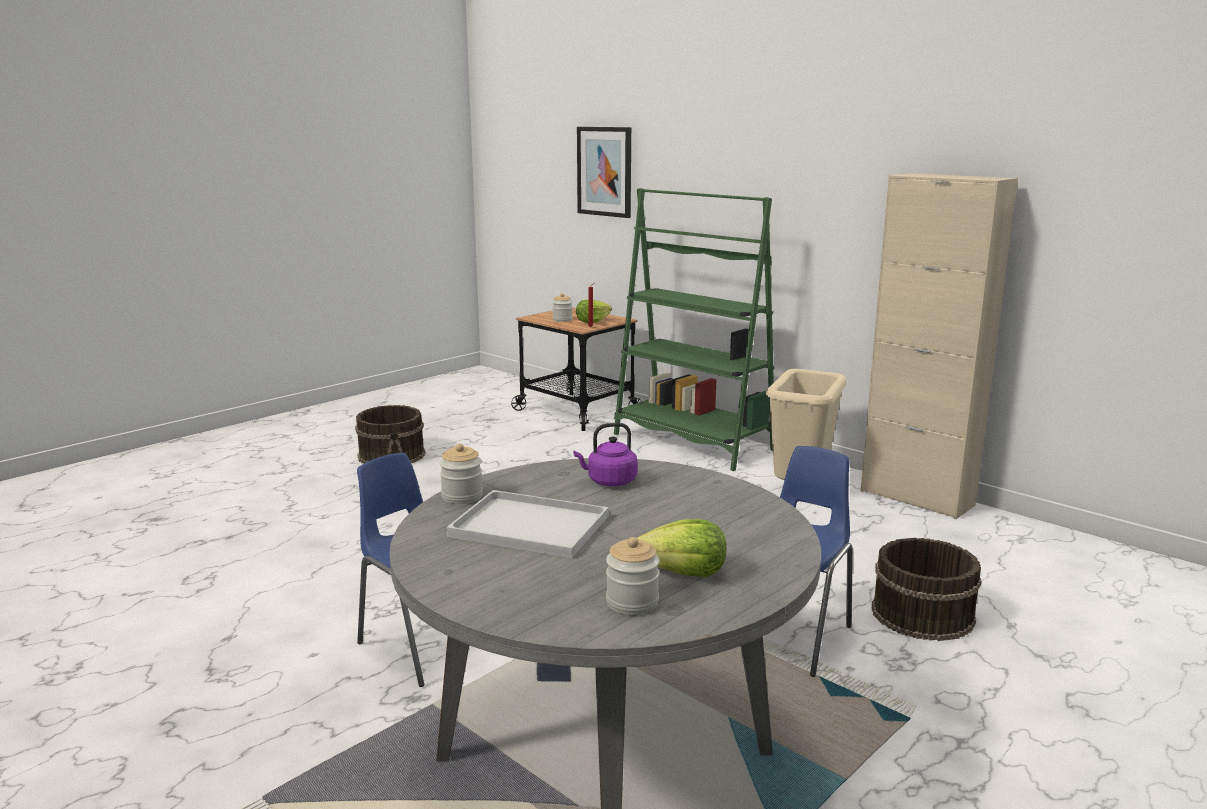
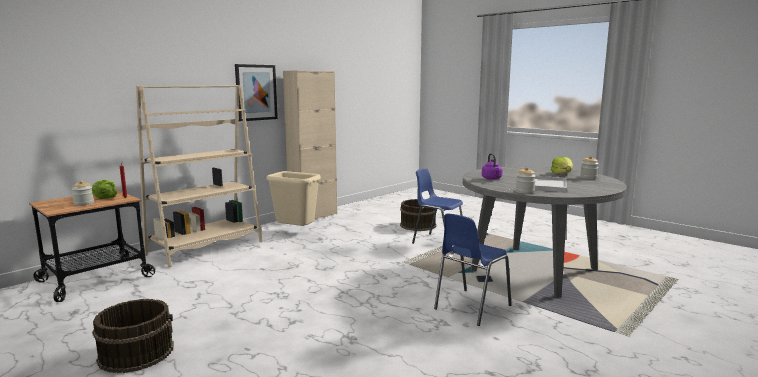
camera: 90 degrees left, 5 degrees down
picture [577,127,631,218] -> picture moved to [235,64,278,122]
green bookcase [614,188,774,471] -> beige bookcase [136,85,263,267]

